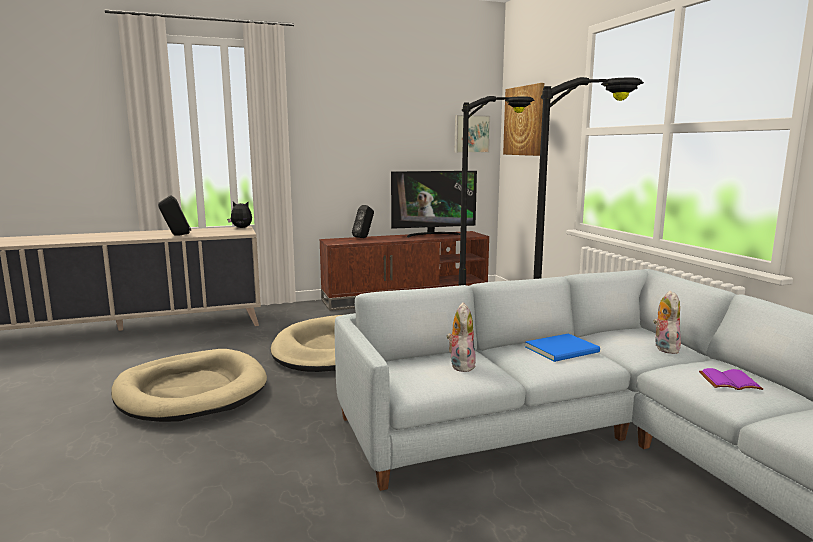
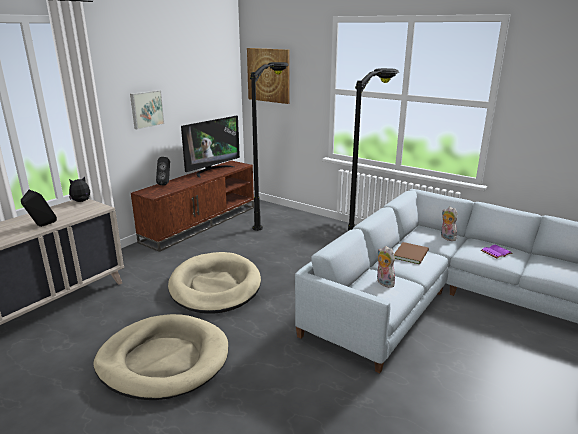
camera: 35 degrees left, 10 degrees up
picture [455,115,490,153] -> picture moved to [130,90,164,130]
blue book [525,334,600,362] -> brown book [394,242,429,264]

